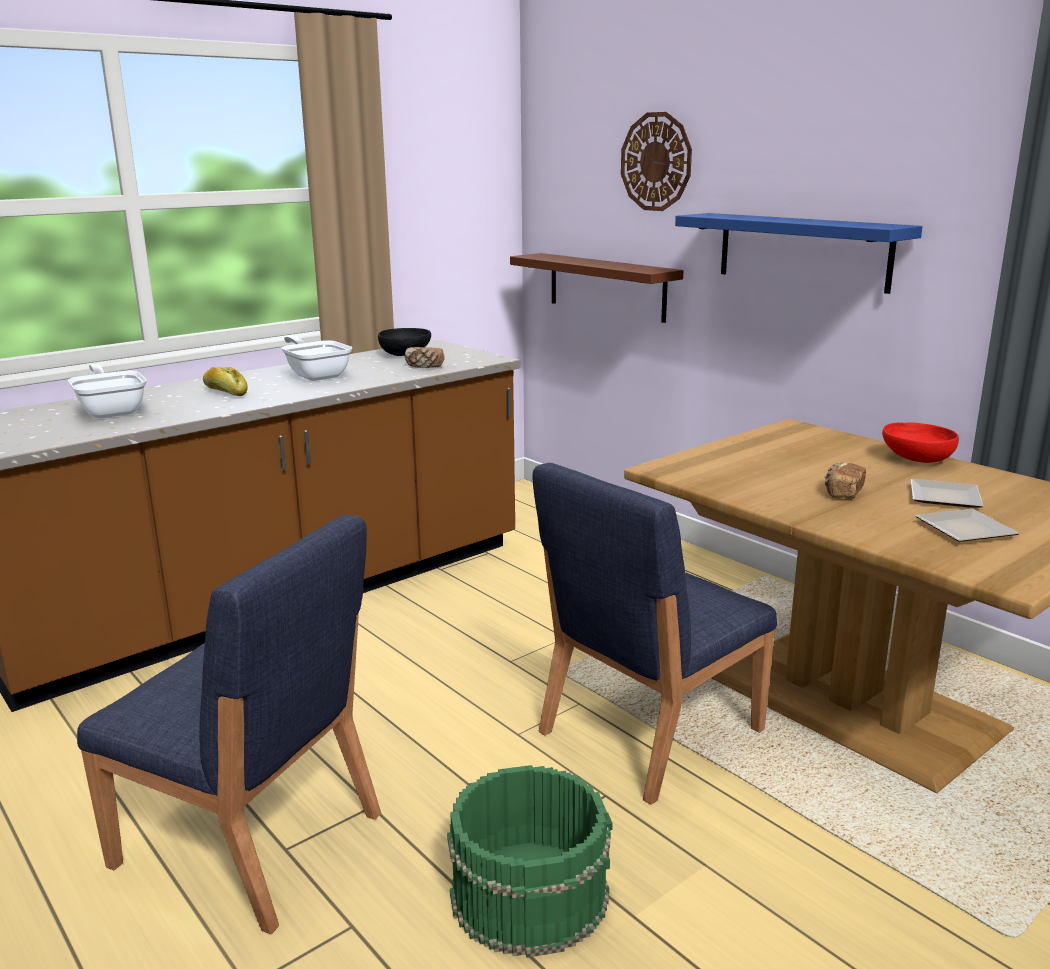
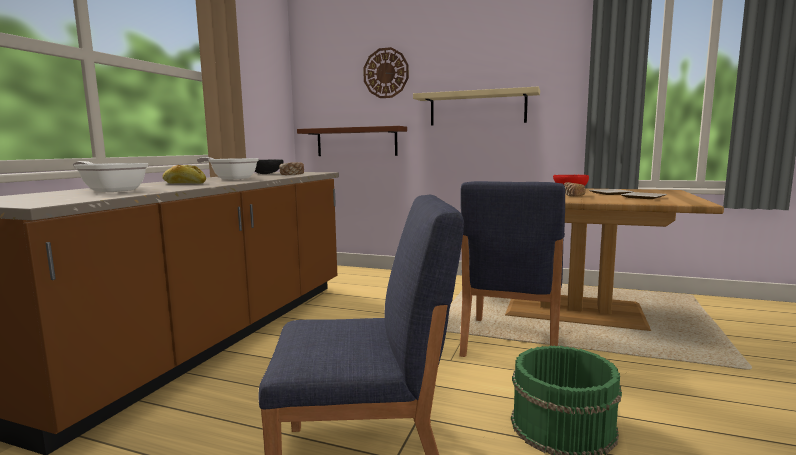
camera: 30 degrees left, 10 degrees down
blue shelf [675,213,922,294] -> beige shelf [413,87,540,126]

